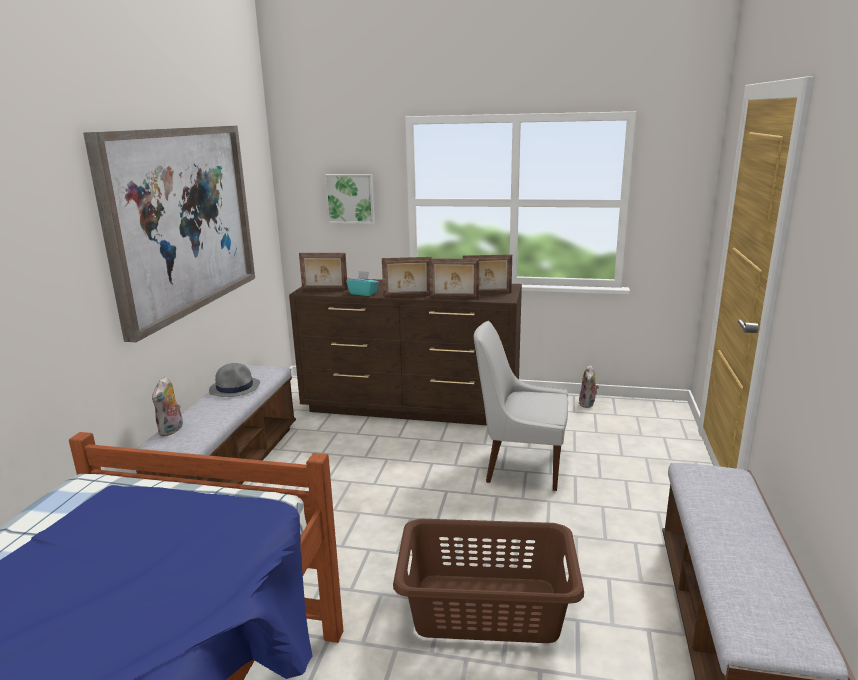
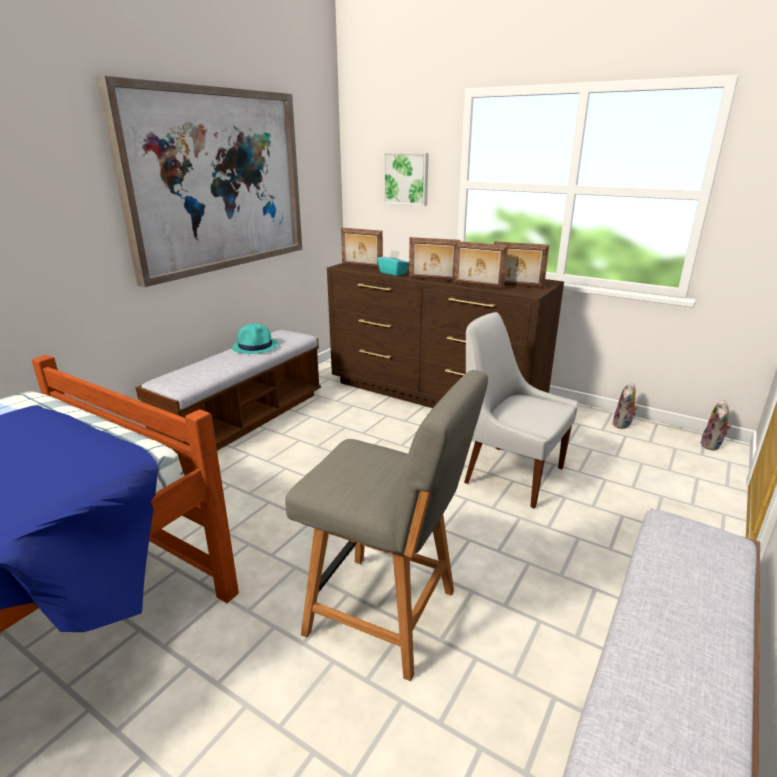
camera: 20 degrees right, 5 degrees up
plush toy [152,376,183,436] -> plush toy moved to [701,400,731,451]
grey hat [209,363,260,397] -> turquoise hat [232,324,279,354]
brown laundry basket [393,519,584,643] -> grey chair [285,370,488,681]

